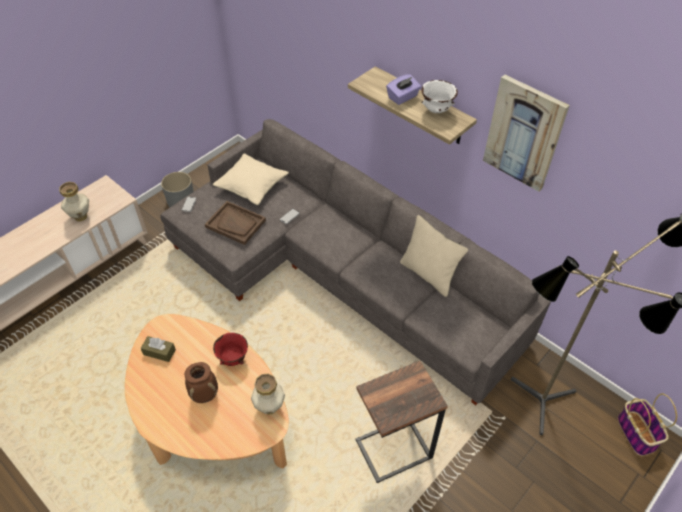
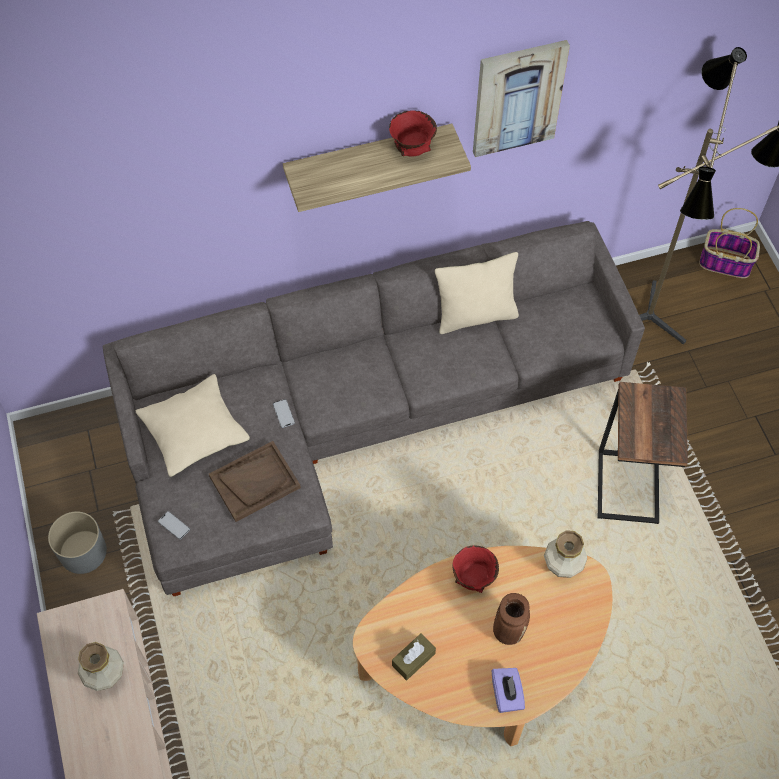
camera: 60 degrees left, 10 degrees up
purple tissue box [386,74,421,105] -> purple tissue box moved to [492,668,525,713]
white bowl [421,80,458,113] -> red bowl [389,110,437,157]

